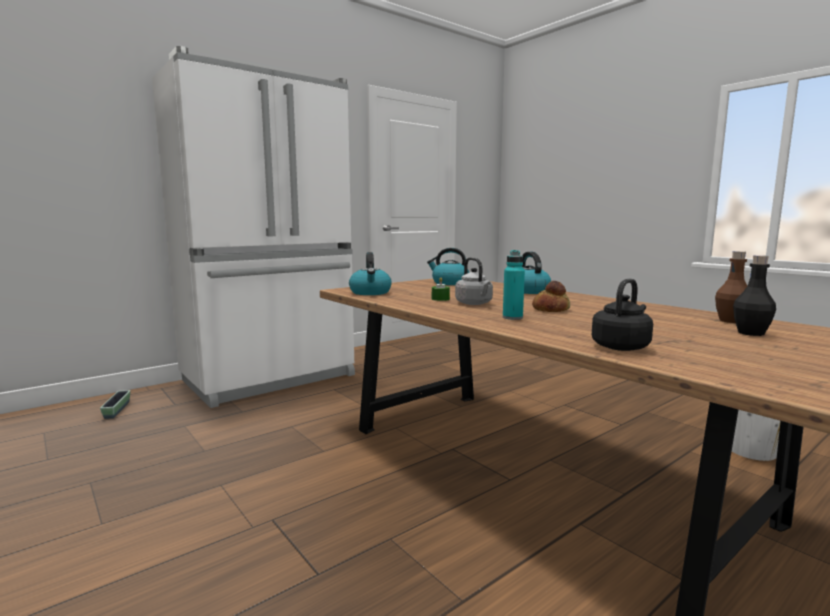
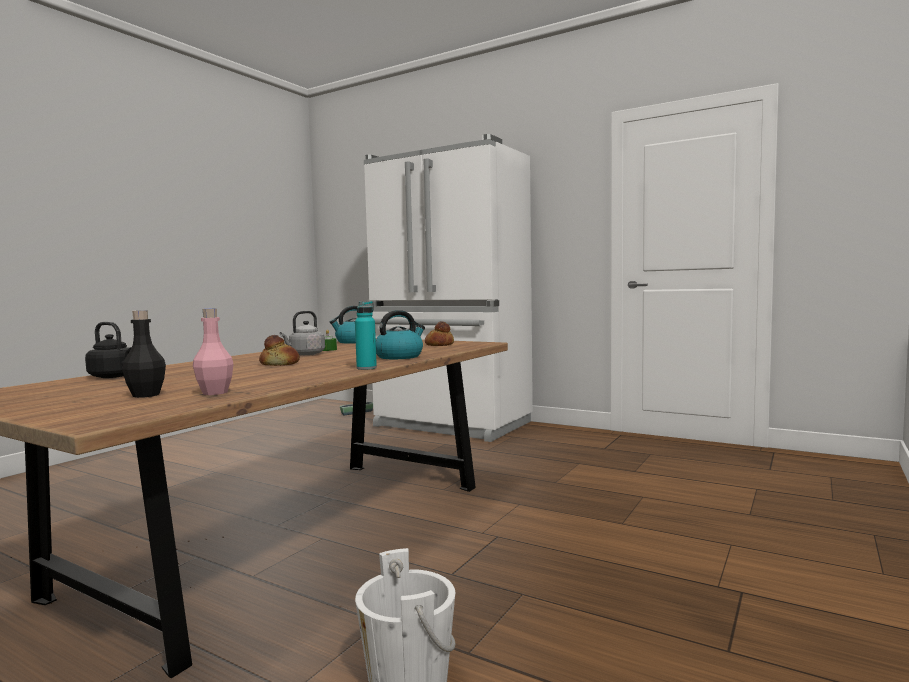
camera: 70 degrees right, 5 degrees down
kettle [427,248,469,285] -> bread [425,322,454,346]
turquoise bottle [503,250,525,320] -> turquoise bottle moved to [355,301,377,370]
brown bottle [715,251,747,323] -> pink bottle [193,308,233,395]

